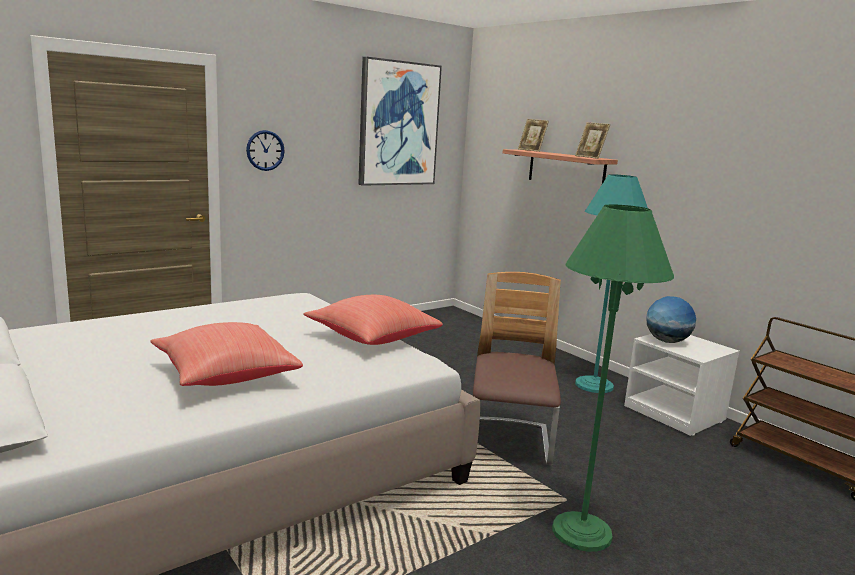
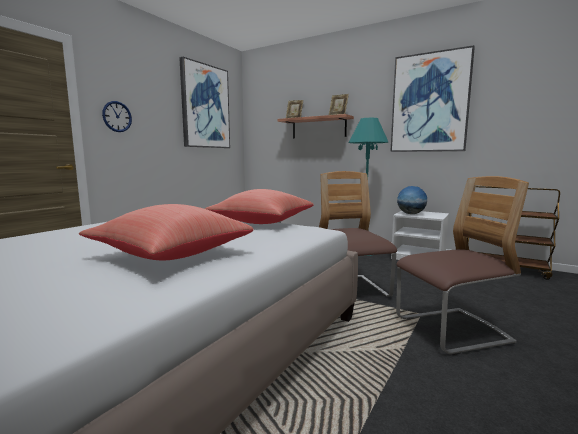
camera: 20 degrees left, 5 degrees down
green floor lamp [552,205,674,552] -> chair [396,176,529,355]
none -> picture [390,45,475,152]

